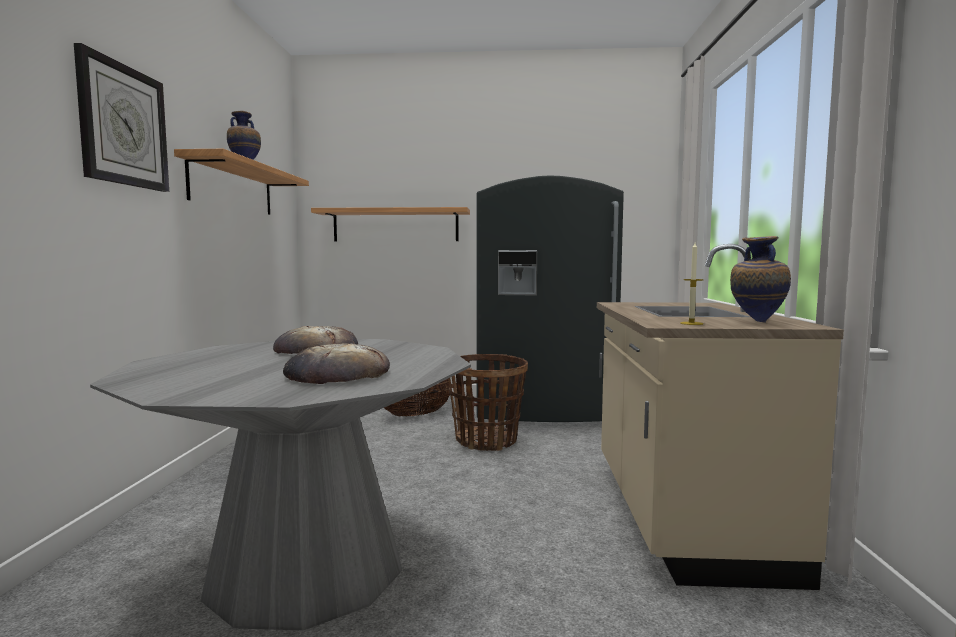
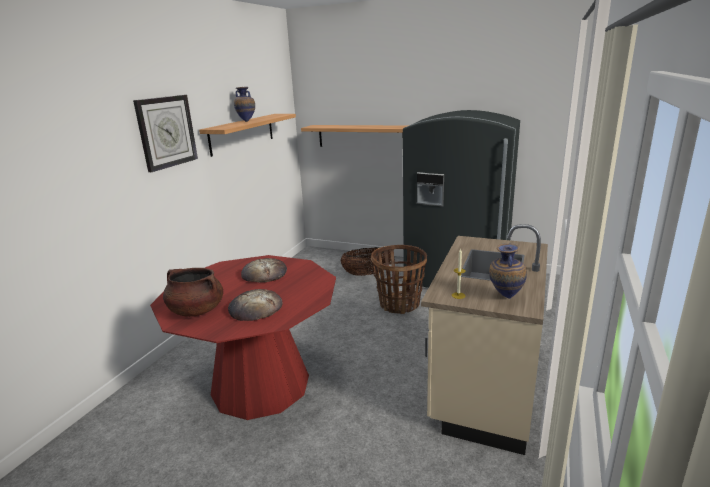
camera: 20 degrees right, 15 degrees up
grey dining table [90,339,471,630] -> red dining table [150,255,336,420]
none -> brown cooking pot [163,268,223,317]

